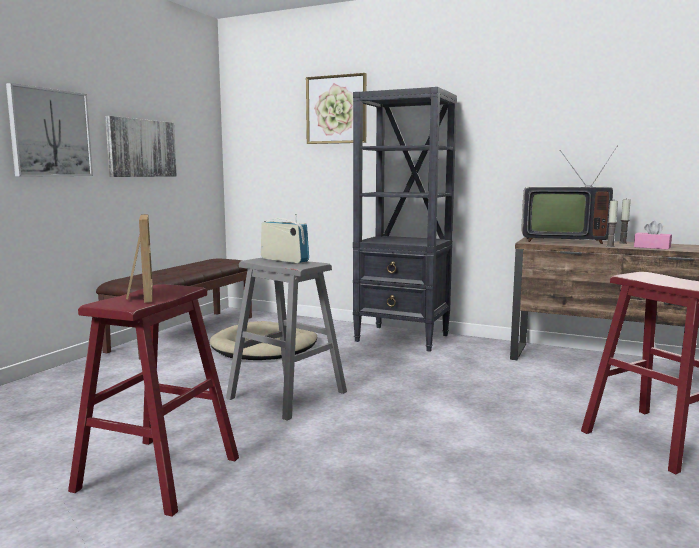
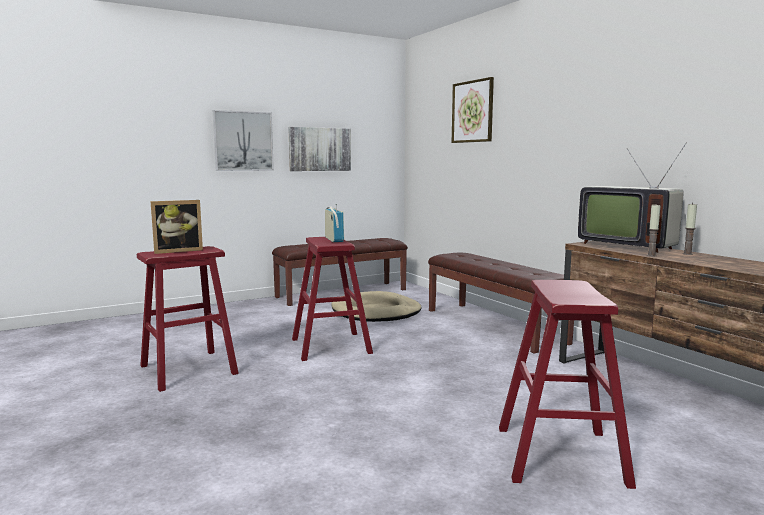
camera: 35 degrees right, 0 degrees up
picture frame [126,214,153,303] -> picture frame turned 45 degrees clockwise [151,200,203,254]
grey stool [226,258,347,421] -> red stool [292,237,373,361]
black bookcase [353,87,457,352] -> brown bench [428,252,574,354]
pink tissue box [634,221,672,250] -> none

